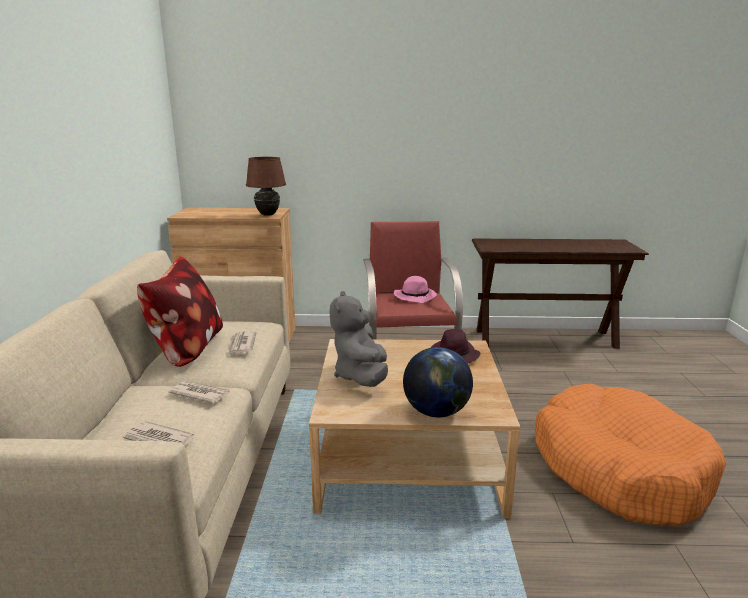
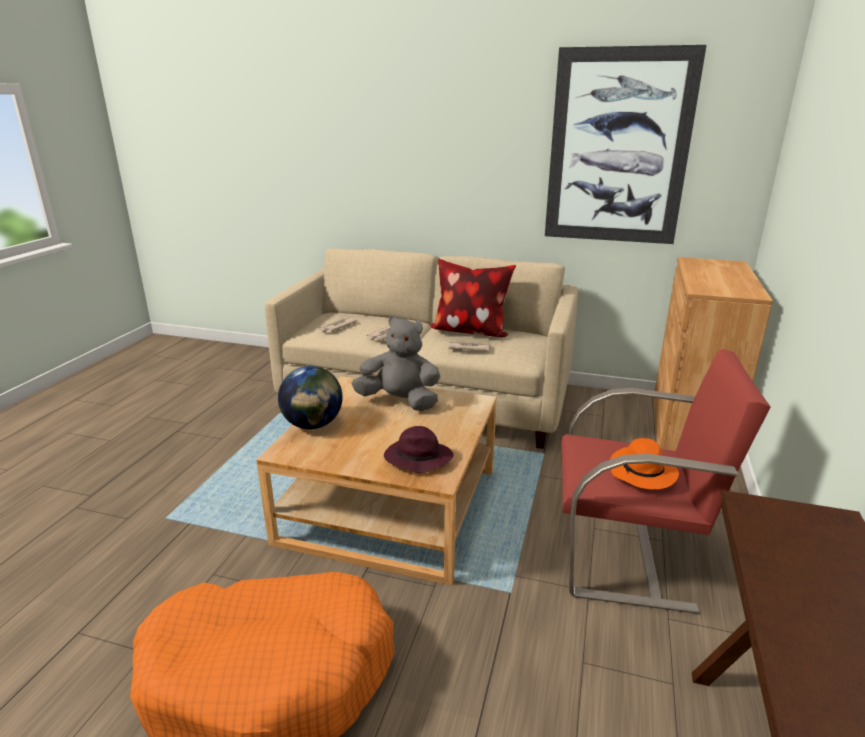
camera: 105 degrees right, 5 degrees up
brown table lamp [246,157,286,216] -> none
pink hat [394,276,437,303] -> orange hat [610,438,679,490]
none -> picture [545,45,707,244]

